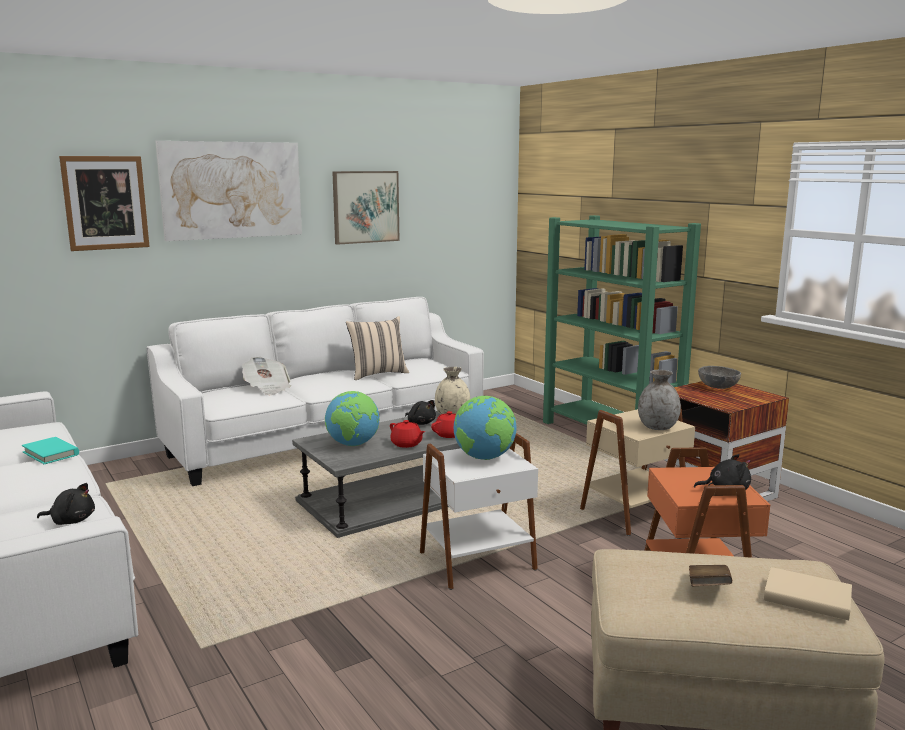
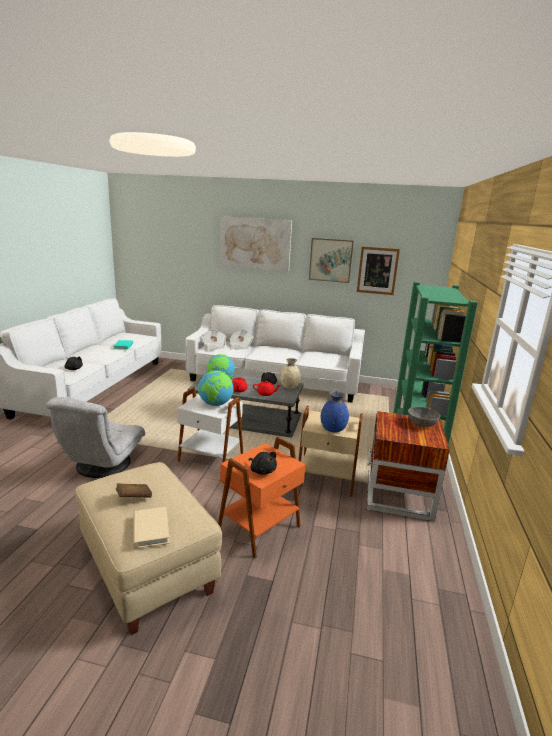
camera: 45 degrees right, 5 degrees up
picture [59,156,150,251] -> picture moved to [357,246,400,295]
beige pillow [346,316,409,380] -> none
grey vase [638,370,681,430] -> blue vase [321,391,349,432]
none -> grey armchair [45,397,145,478]
none -> newspaper [202,330,226,351]

